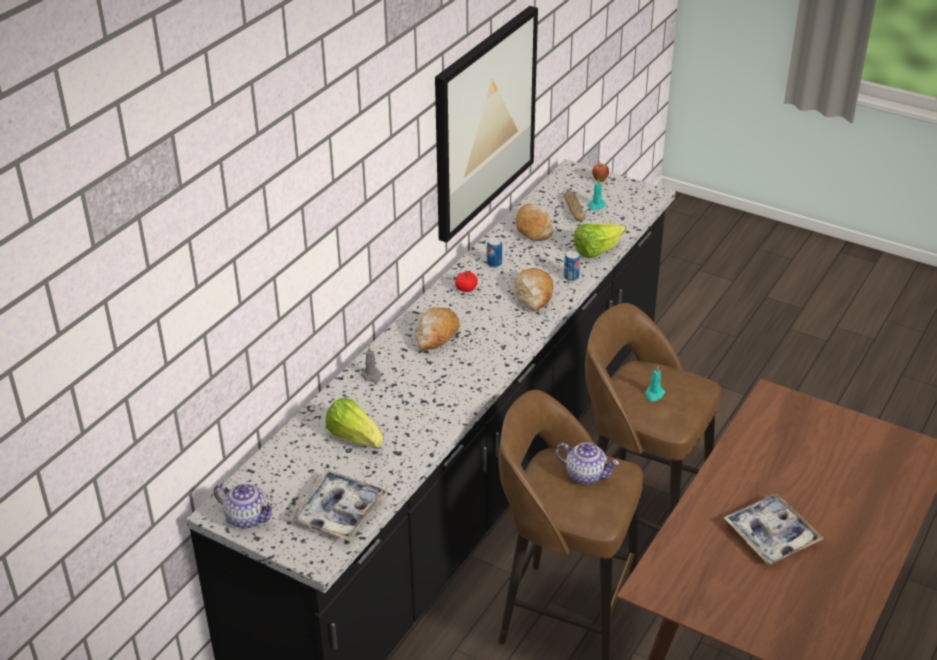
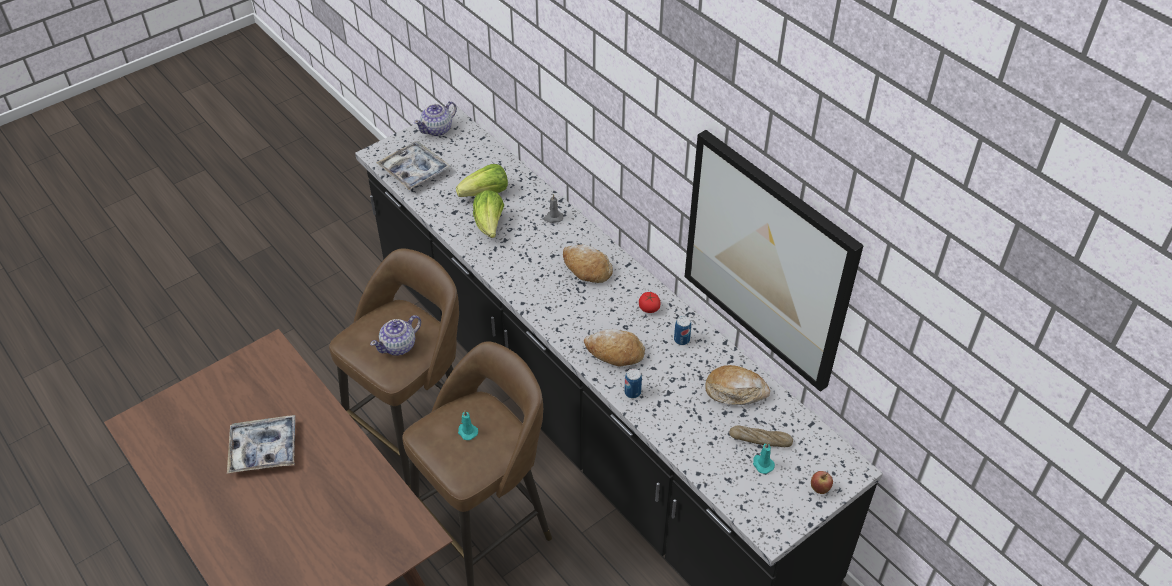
camera: 110 degrees right, 10 degrees up
lettuce [574,224,625,258] -> lettuce moved to [473,190,504,238]

